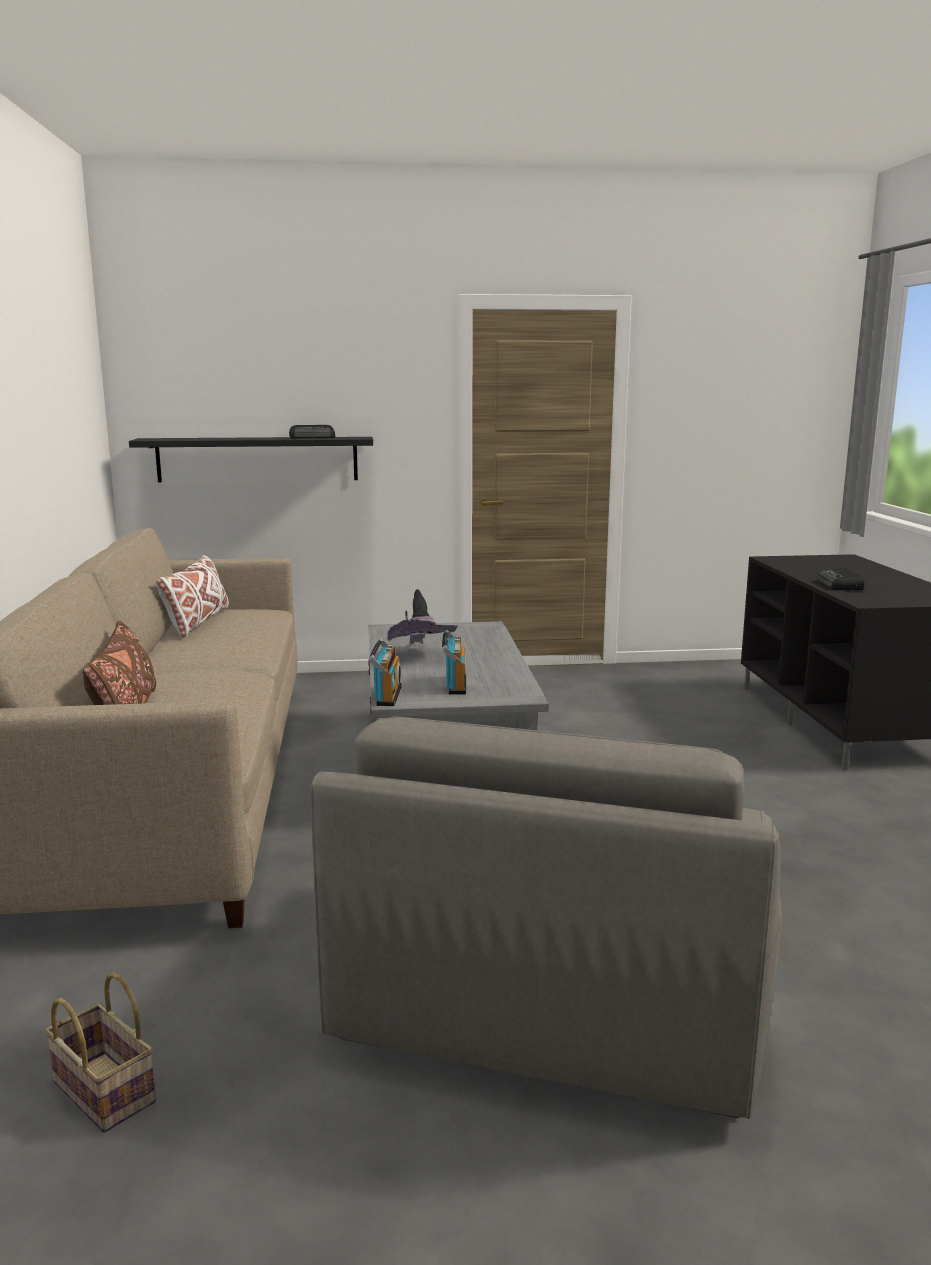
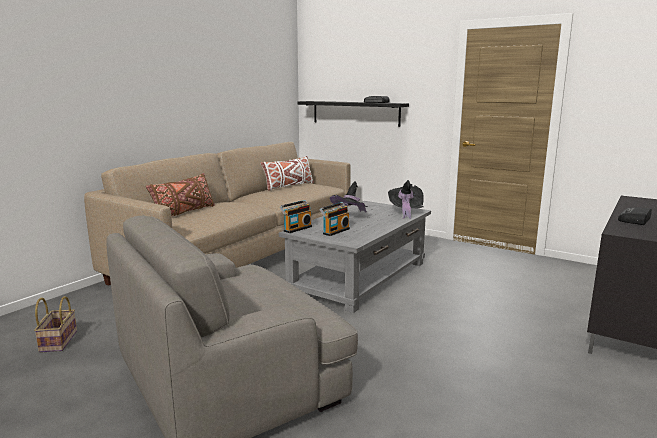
camera: 40 degrees right, 0 degrees up
none -> black hat [388,180,424,219]

